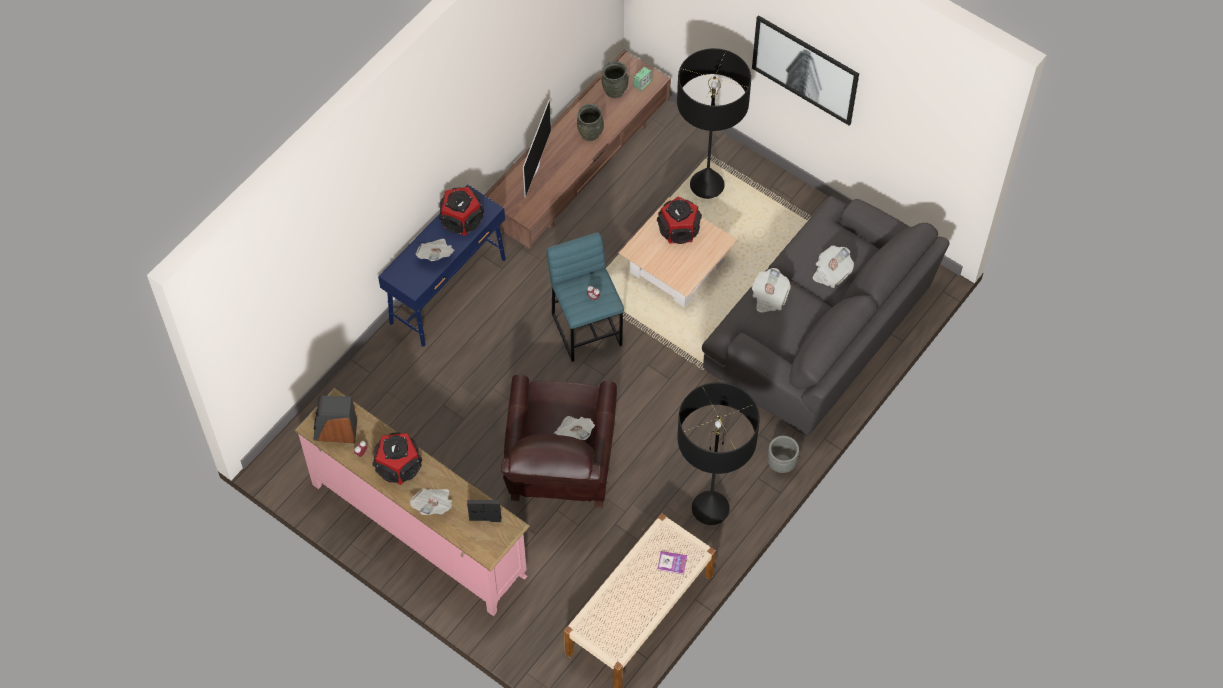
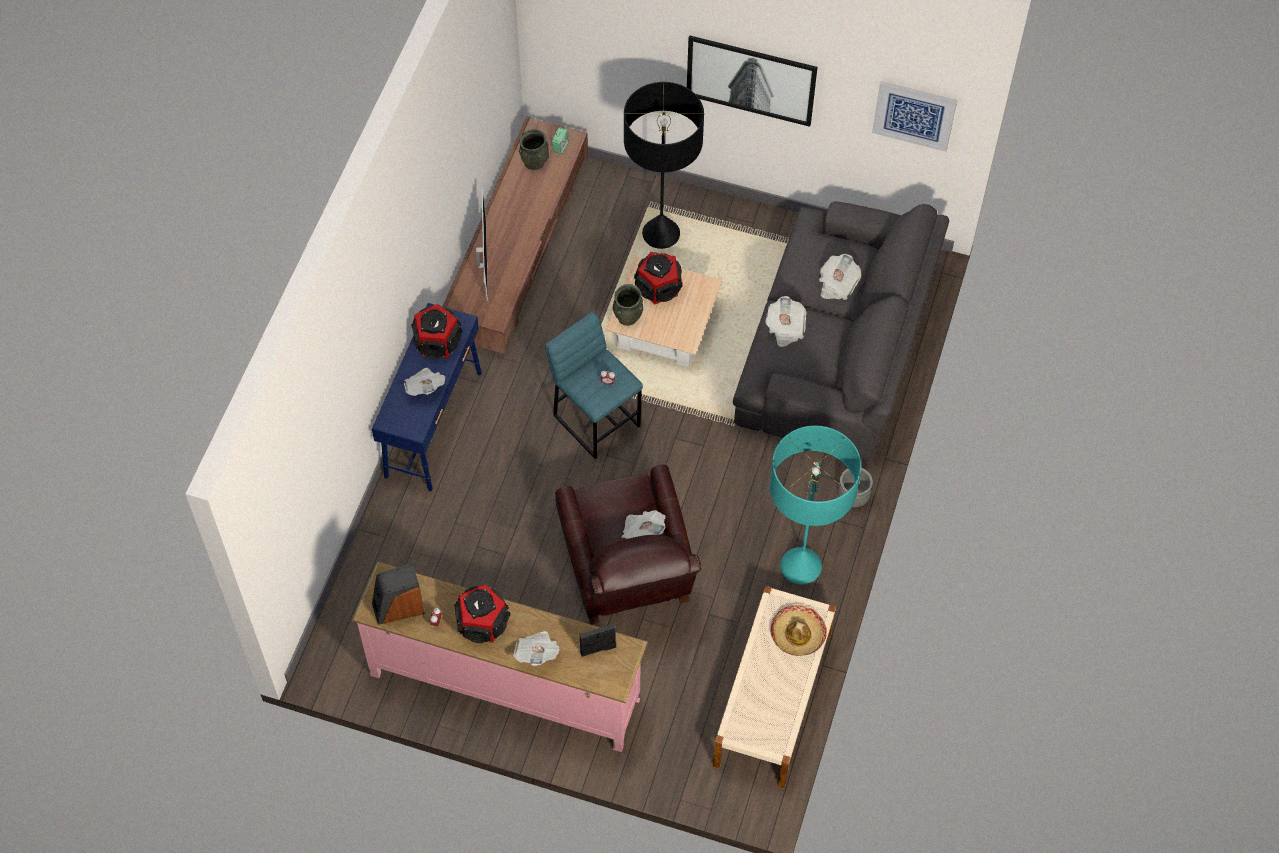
camera: 20 degrees left, 0 degrees up
grey vase [577,104,604,141] -> grey vase moved to [613,284,643,326]
book [657,551,687,575] -> hat [771,605,827,656]
black floor lamp [677,382,760,525] -> turquoise floor lamp [770,426,861,584]
none -> picture [872,81,957,152]

